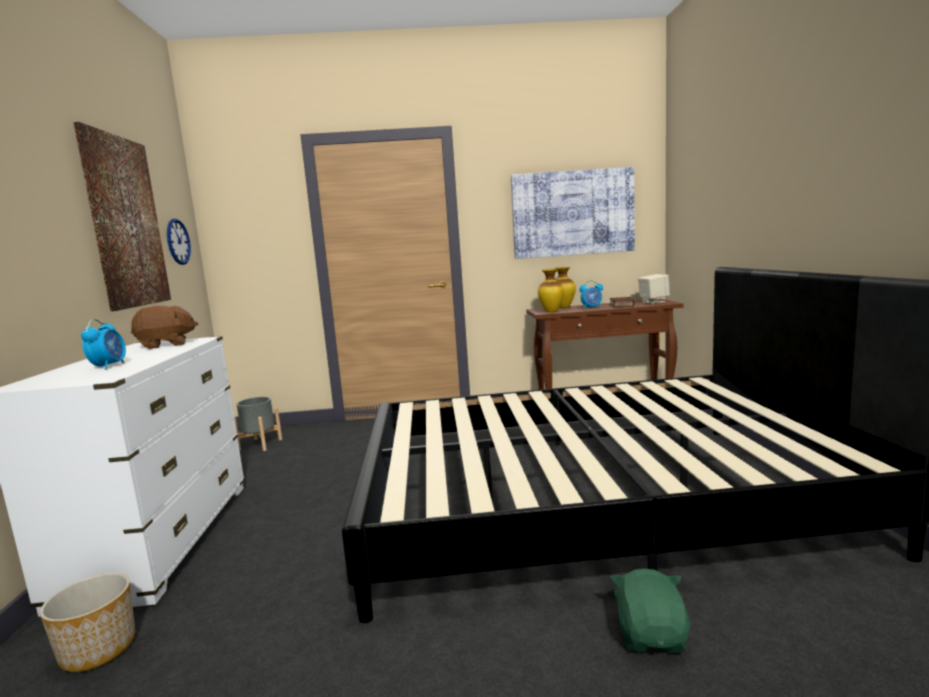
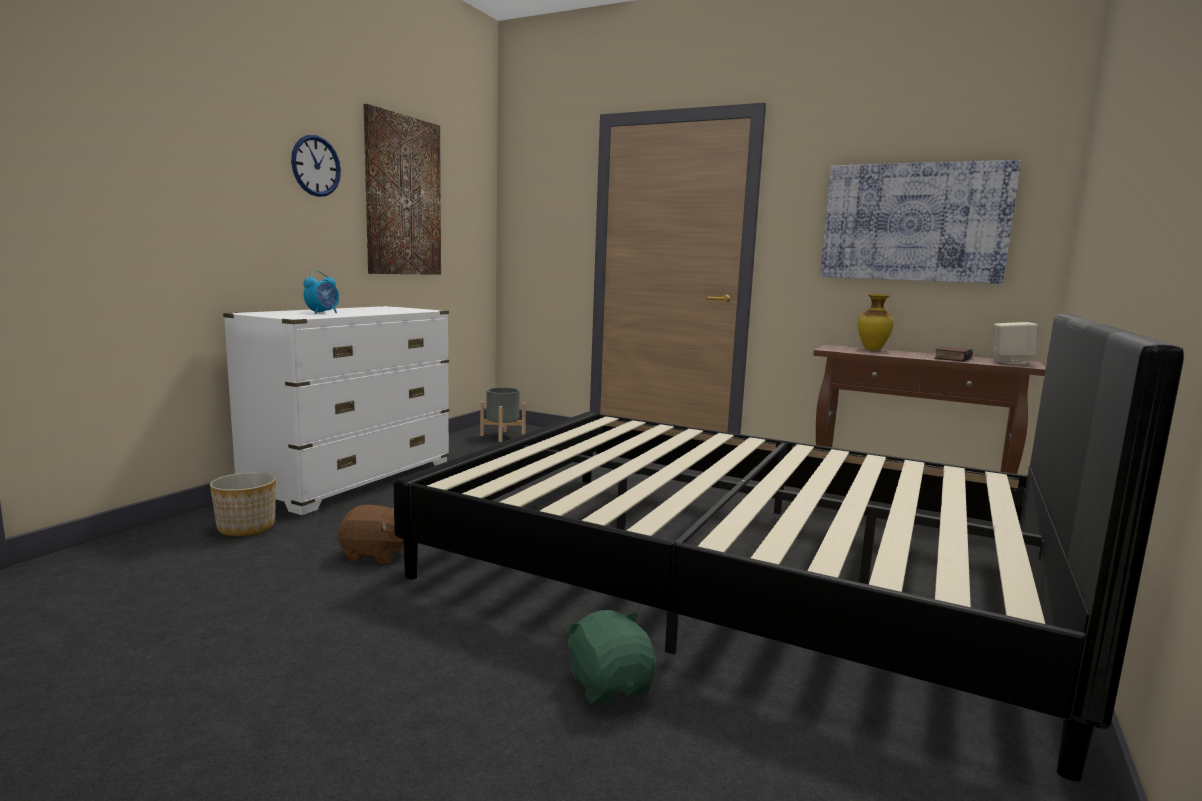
camera: 30 degrees right, 0 degrees up
brown plush toy [131,306,198,349] -> brown plush toy moved to [338,505,403,563]
wall clock [167,218,191,265] -> wall clock moved to [291,135,341,197]
vase [538,269,564,312] -> none
alarm clock [580,280,603,309] -> none
green plush toy [610,568,690,653] -> green plush toy turned 60 degrees counterclockwise [564,610,656,704]

